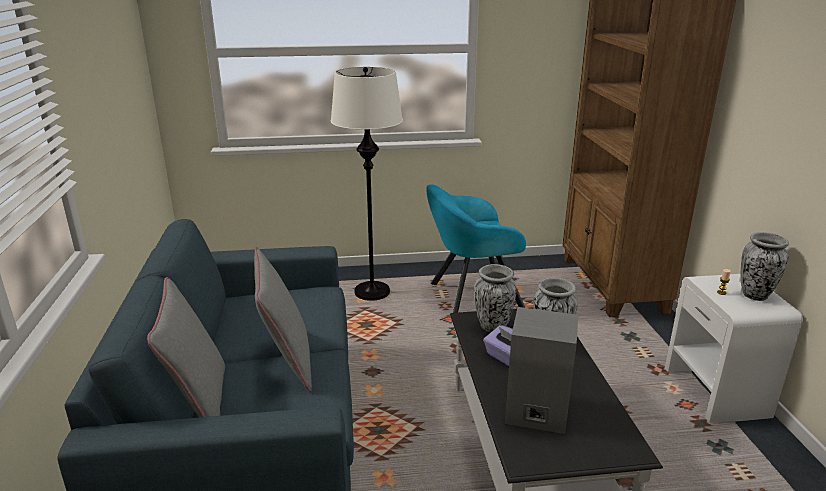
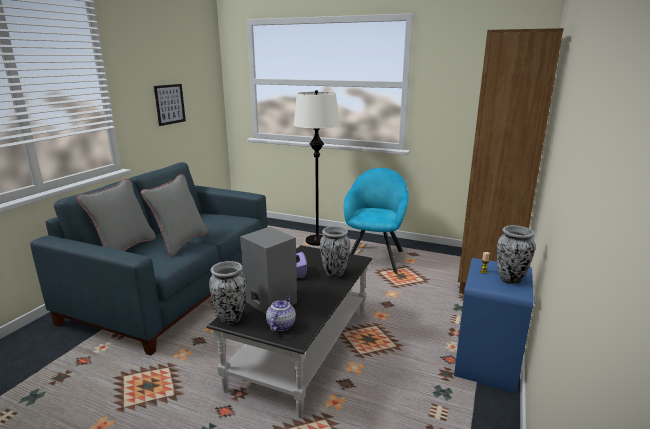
camera: 30 degrees right, 5 degrees down
turquoise armchair [426,184,526,313] -> turquoise armchair turned 90 degrees clockwise [344,168,408,274]
vase [474,264,516,333] -> vase moved to [209,261,247,324]
white nightstand [665,274,803,423] -> blue nightstand [454,258,534,393]
none -> picture [154,84,186,126]
none -> teapot [266,295,296,331]

